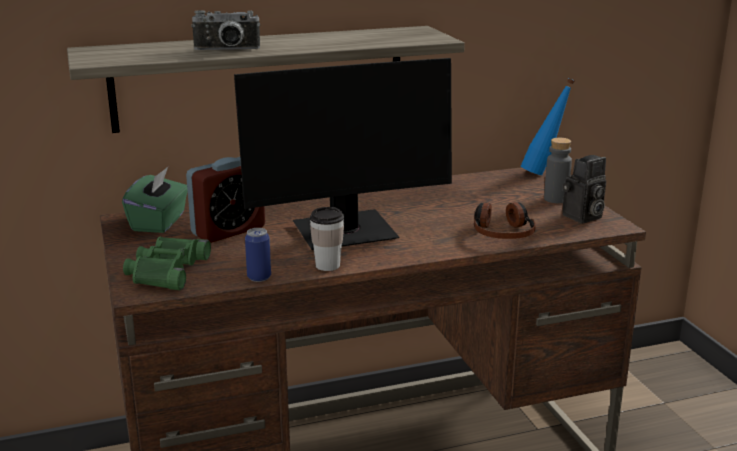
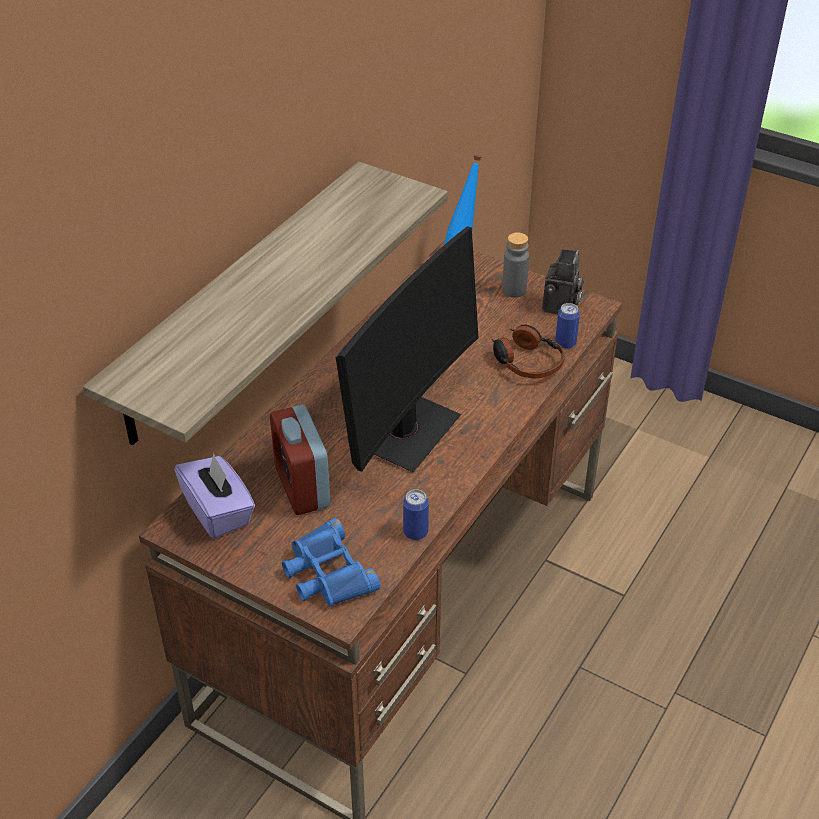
camera: 40 degrees left, 20 degrees up
green tissue box [122,167,188,233] -> purple tissue box [174,453,255,539]
green binoculars [123,237,211,290] -> blue binoculars [282,518,380,607]
alarm clock [186,157,265,243] -> alarm clock turned 150 degrees clockwise [270,405,330,515]
camera [191,10,260,50] -> none
cup [310,207,344,271] -> none
none -> can [555,303,580,349]

